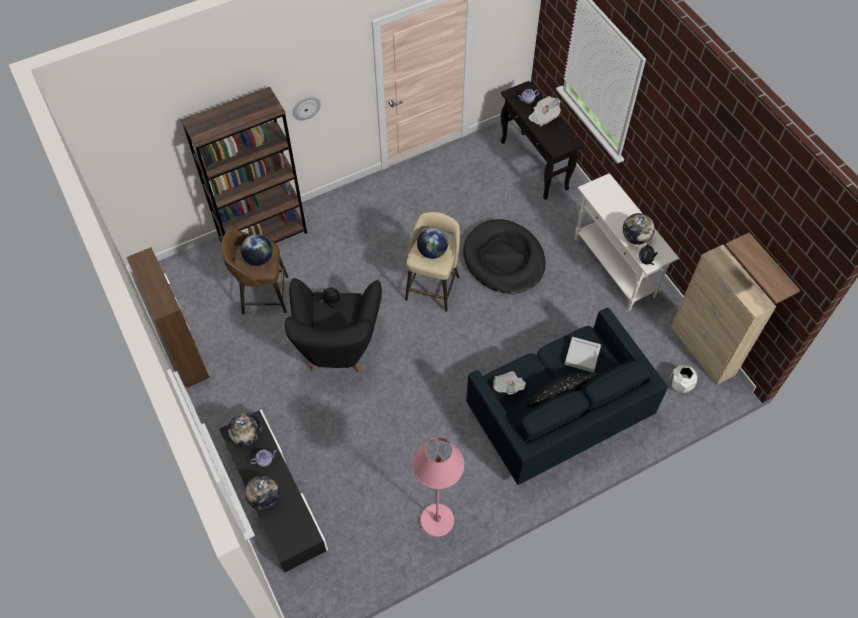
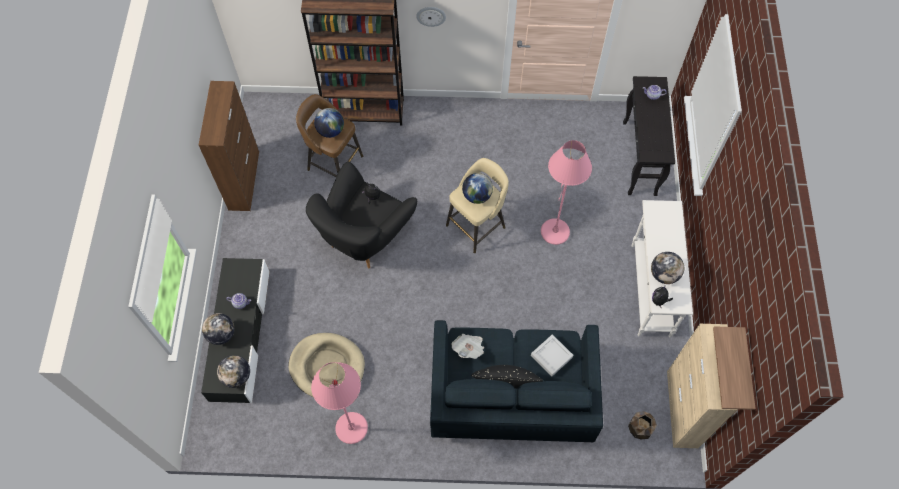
camera: 30 degrees right, 5 degrees up
globe [228,413,262,447] -> globe moved to [217,355,250,388]
black dog bed [463,219,545,294] -> pink floor lamp [541,140,592,245]
newspaper [528,96,561,126] -> none
white planter [670,365,697,393] -> brown planter [628,411,657,439]
none -> beige dog bed [288,333,365,397]

